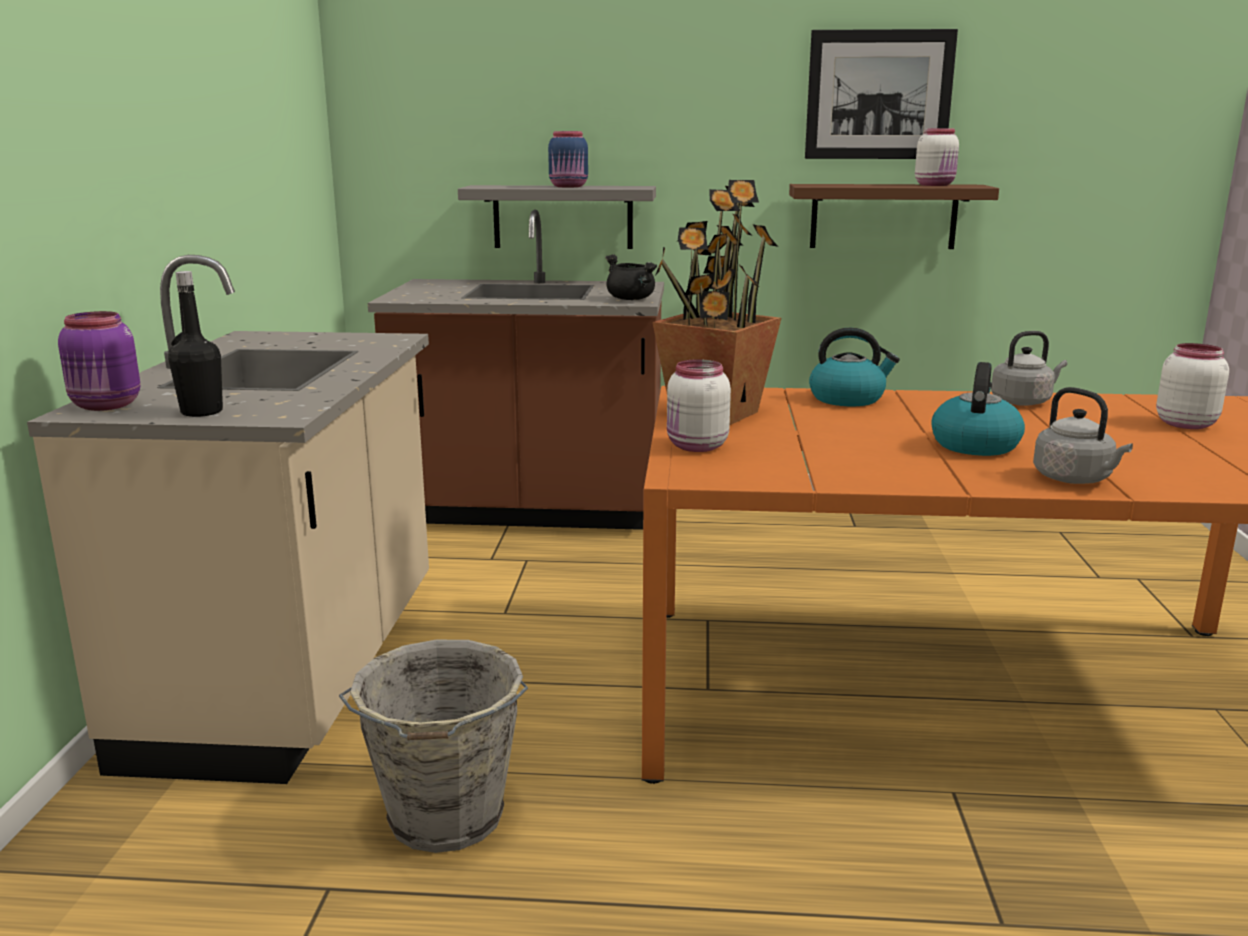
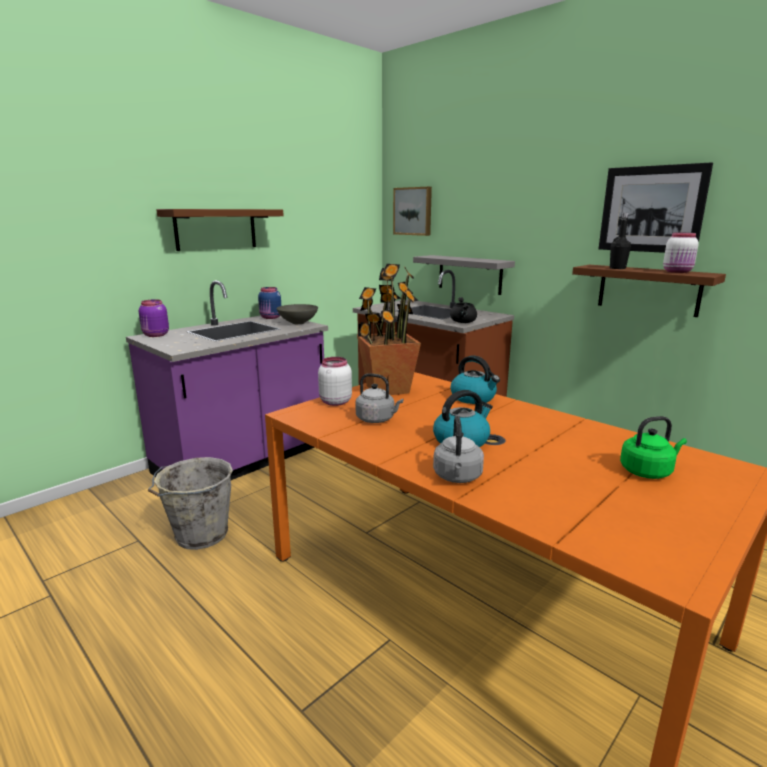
camera: 40 degrees right, 0 degrees up
beige counter [27,255,429,784] -> purple counter [126,280,328,480]
black bottle [168,271,223,417] -> black bottle moved to [610,213,631,269]
blue jar [548,131,588,187] -> blue jar moved to [258,287,281,319]
grey kettle [991,331,1067,406] -> grey kettle moved to [355,373,403,423]
white jar [1156,343,1229,429] -> green kettle [620,416,687,479]
none -> brown shelf [156,209,284,251]
none -> grey bowl [276,304,318,324]
none -> picture [393,187,432,236]

